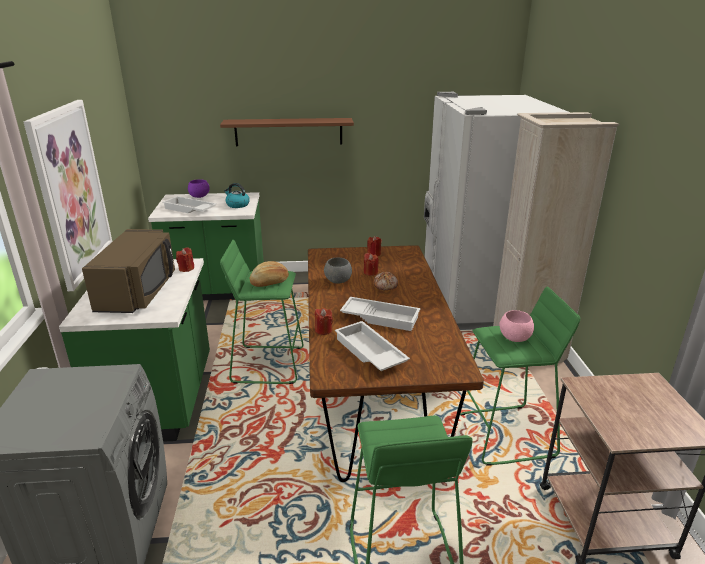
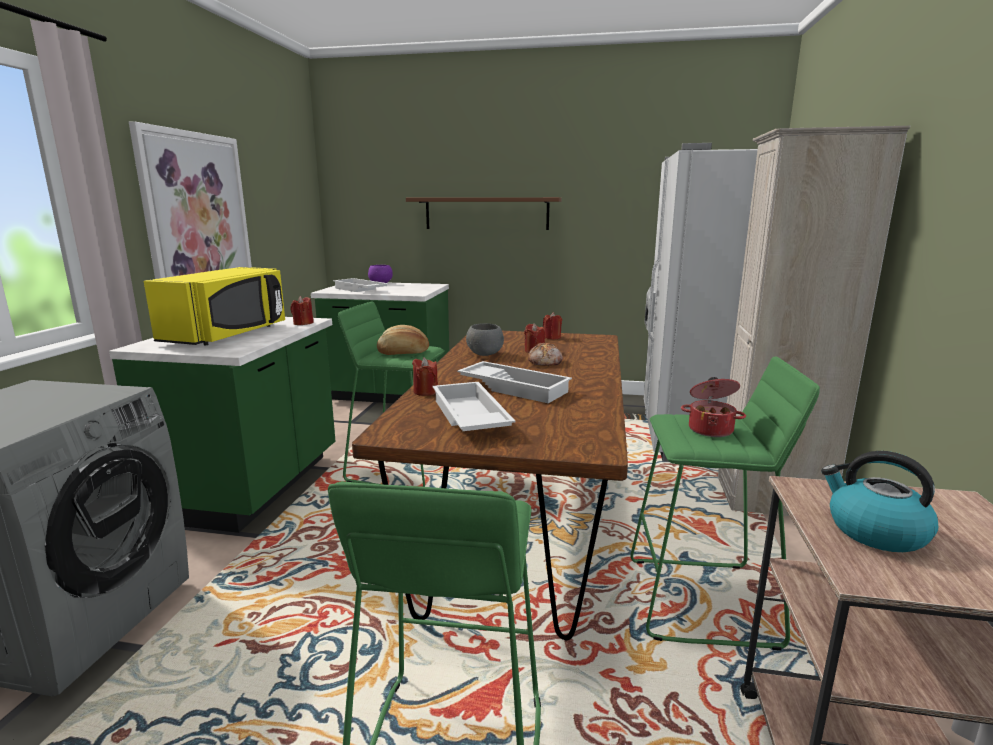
camera: 15 degrees right, 10 degrees down
brown microwave [82,229,175,313] -> yellow microwave [144,267,285,345]
kettle [224,183,250,208] -> kettle moved to [821,451,938,552]
pink bowl [499,310,534,342] -> cooking pot [681,377,746,437]

